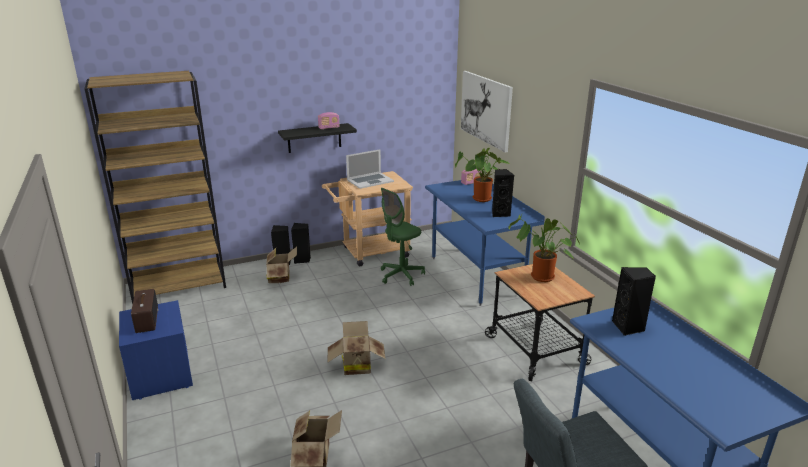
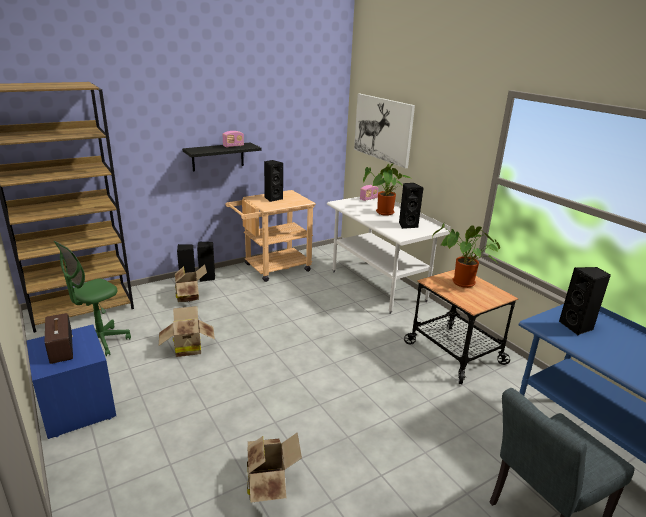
camera: 10 degrees left, 0 degrees up
cardboard box [327,321,385,375] -> cardboard box moved to [159,306,215,357]
laptop [346,149,394,189] -> black speaker [264,160,283,202]
green office chair [381,188,425,286] -> green office chair moved to [54,241,131,356]
blue desk [425,180,545,306] -> white desk [327,197,451,314]

